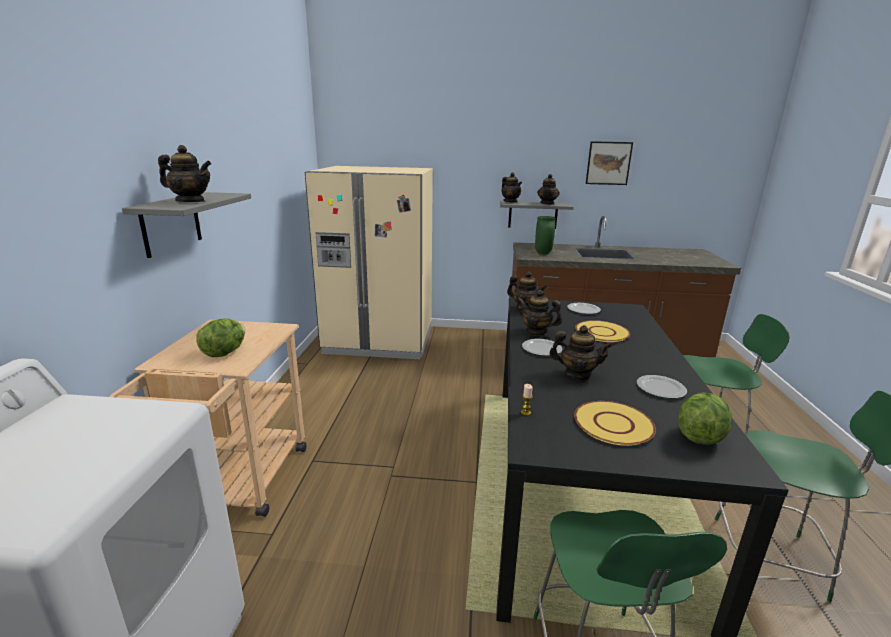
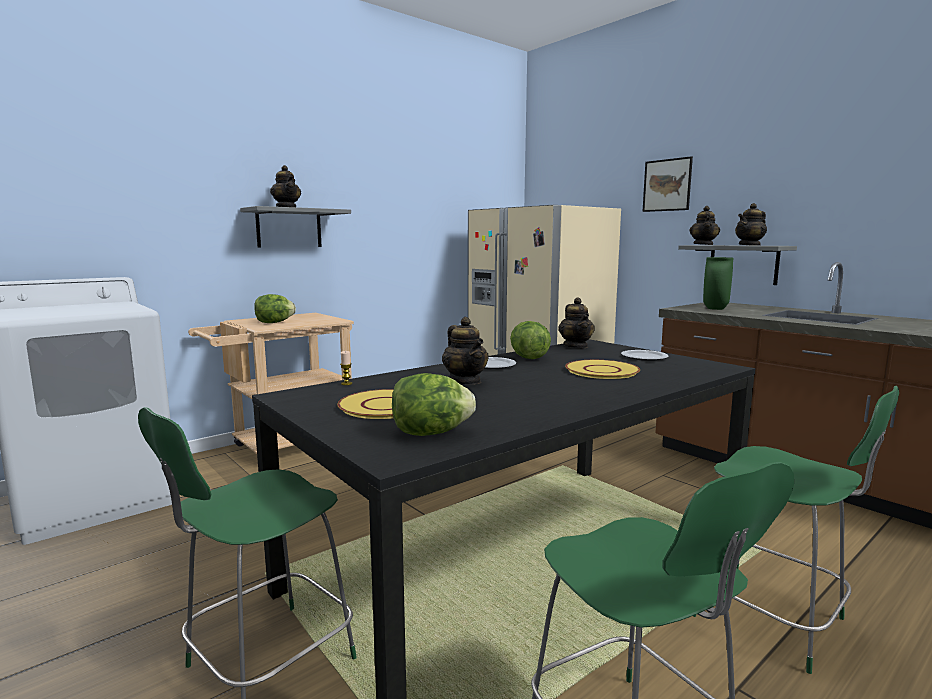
camera: 45 degrees right, 10 degrees down
teapot [516,290,562,336] -> lettuce [510,321,551,359]
picture [586,141,633,185] -> picture moved to [642,156,693,212]
plate [637,375,687,399] -> none

